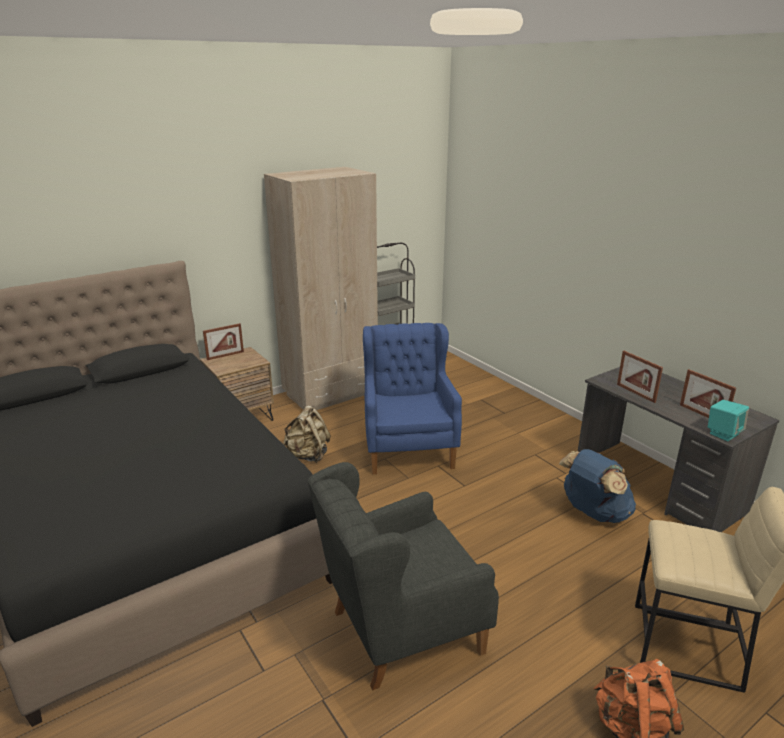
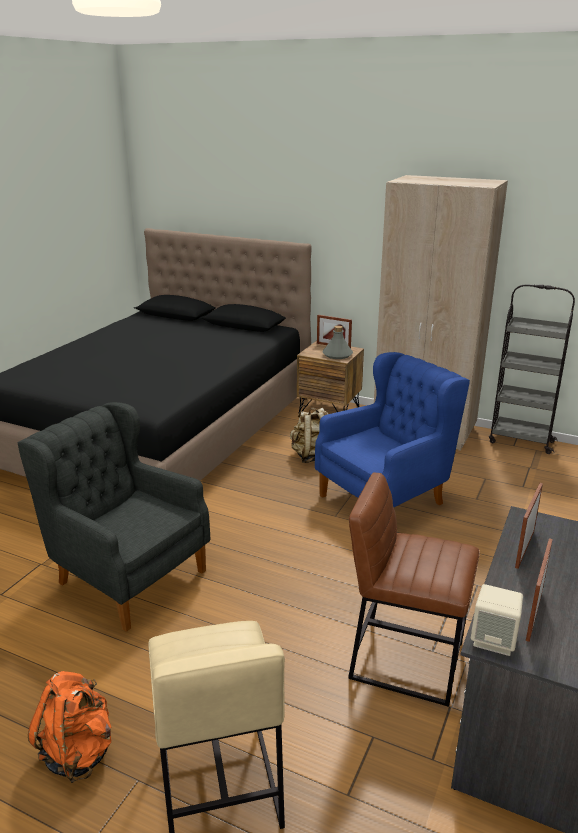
camera: 60 degrees right, 0 degrees up
blue backpack [559,449,636,523] -> brown chair [348,472,479,707]
turquoise speaker [708,400,749,441] -> beige speaker [471,584,523,656]
none -> grey bottle [323,326,353,359]

